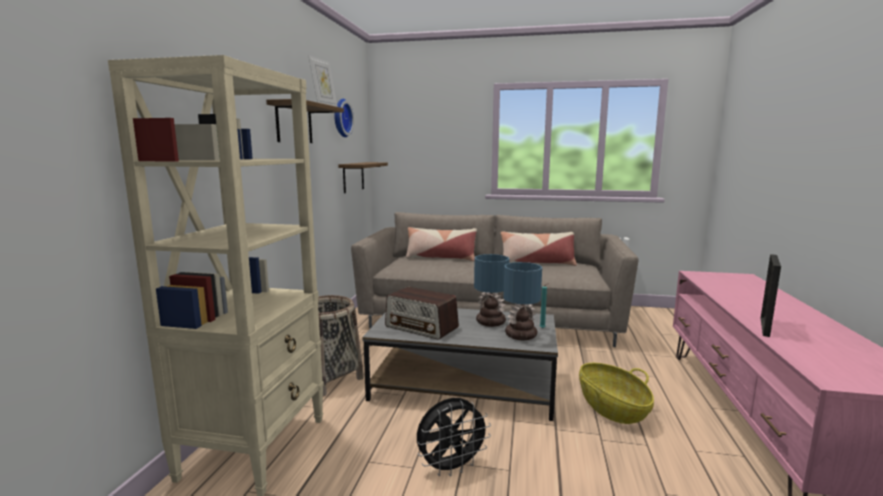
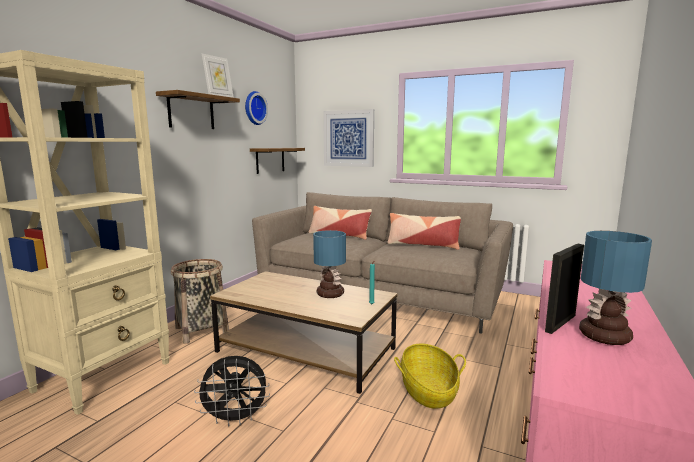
camera: 15 degrees right, 0 degrees up
grey coffee table [363,308,558,421] -> brown coffee table [210,271,398,394]
radio [385,287,459,340] -> none
table lamp [503,262,542,340] -> table lamp moved to [579,231,652,345]
none -> picture [323,109,374,167]

